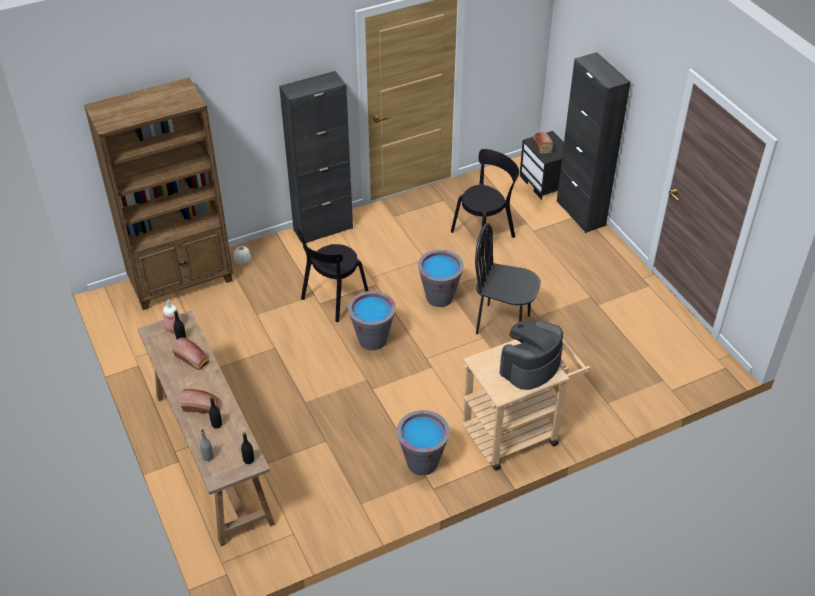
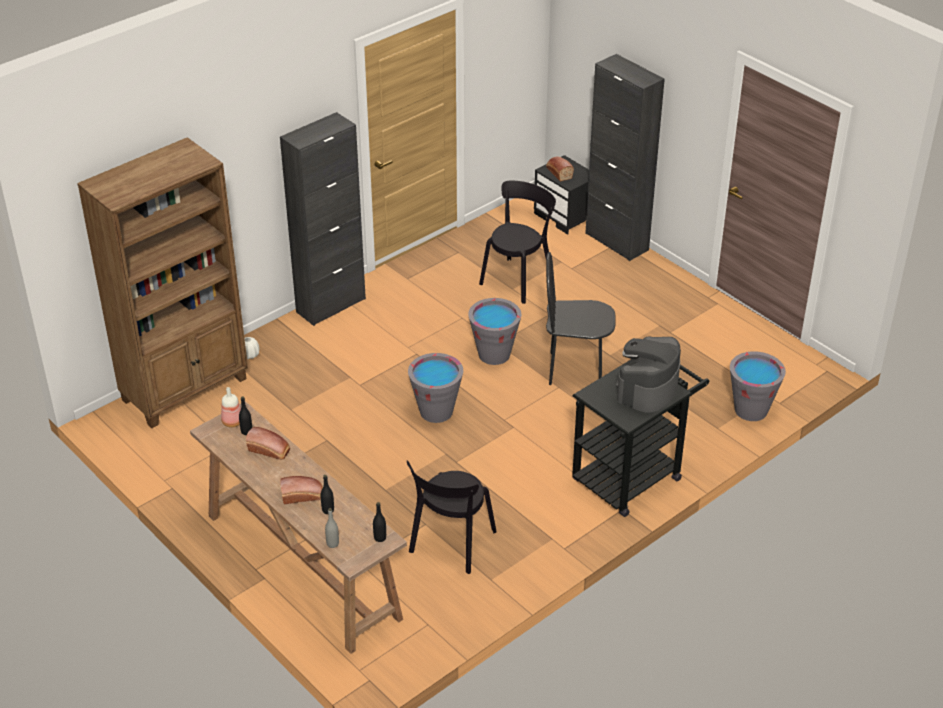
camera: 15 degrees left, 5 degrees down
black chair [297,228,369,322] -> black chair moved to [407,460,497,574]
grey bucket [397,410,450,475] -> grey bucket moved to [730,351,786,421]
beige cart [462,339,591,470] -> black cart [572,360,709,517]

